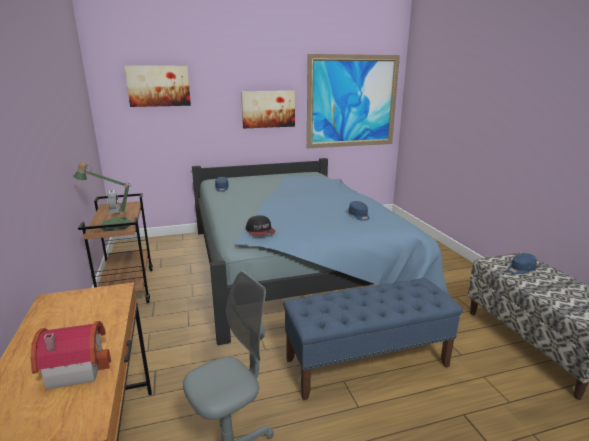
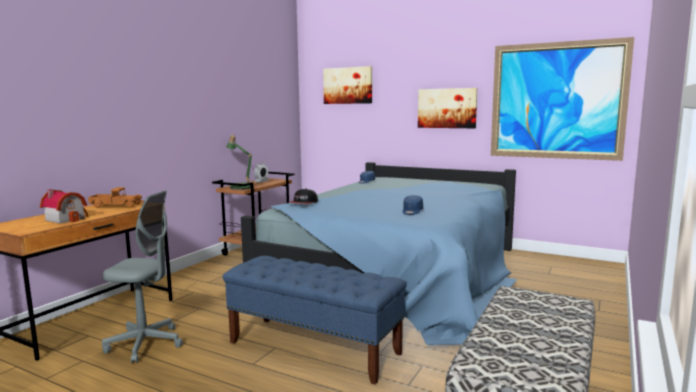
camera: 45 degrees right, 10 degrees down
blue cap [507,253,537,274] -> none
none -> toy truck [88,187,143,208]

